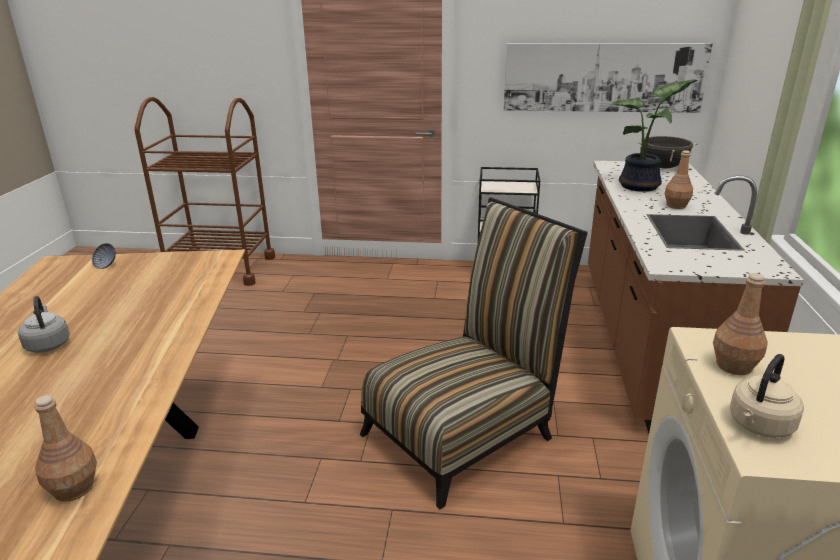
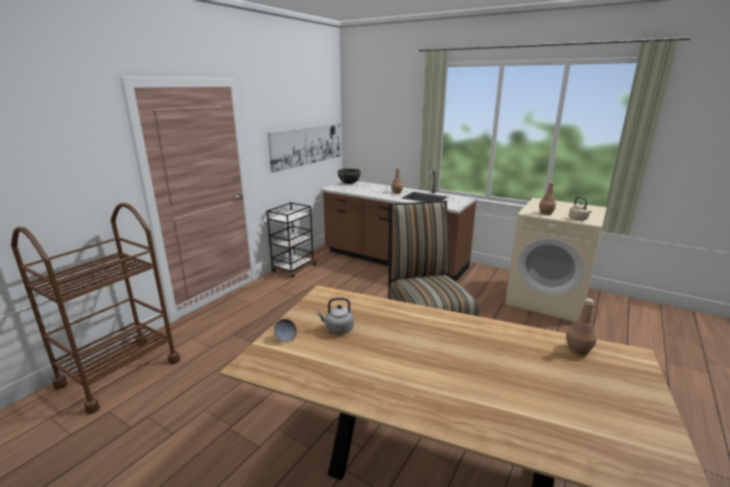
camera: 65 degrees left, 5 degrees down
grey kettle [18,296,70,353] -> grey kettle moved to [317,297,354,334]
potted plant [611,79,698,192] -> none

